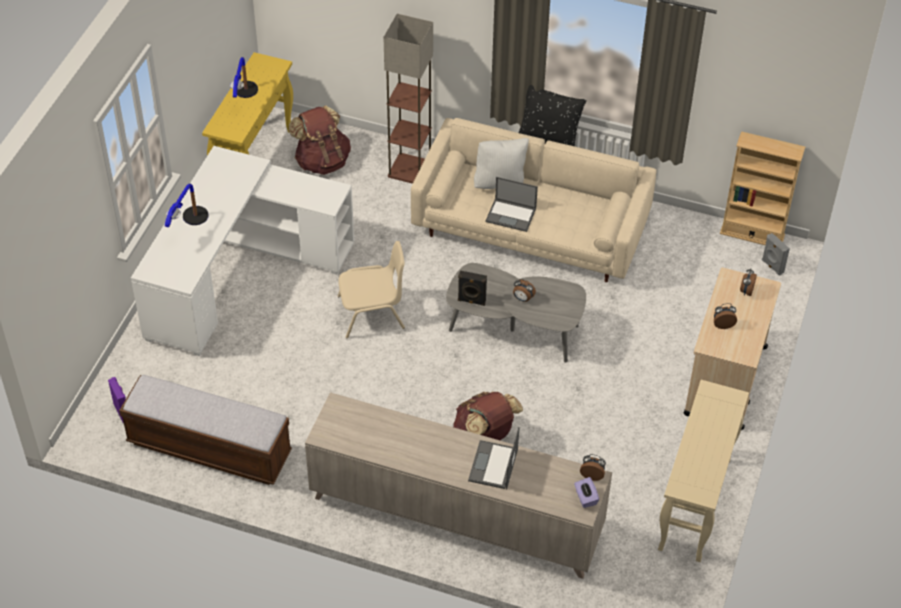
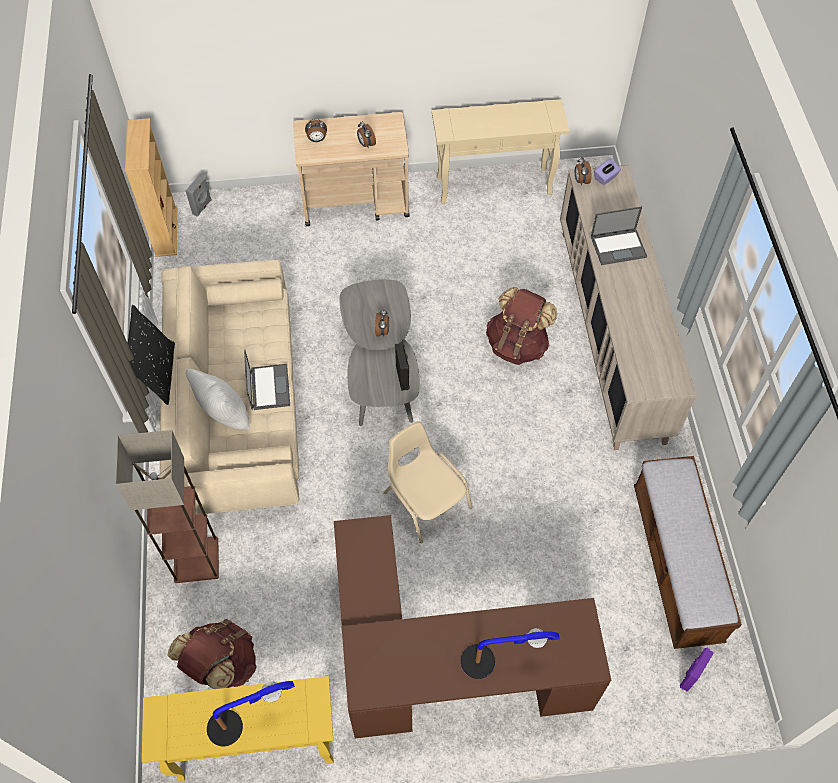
camera: 115 degrees left, 10 degrees up
white desk [131,146,354,356] -> brown desk [334,515,611,739]

